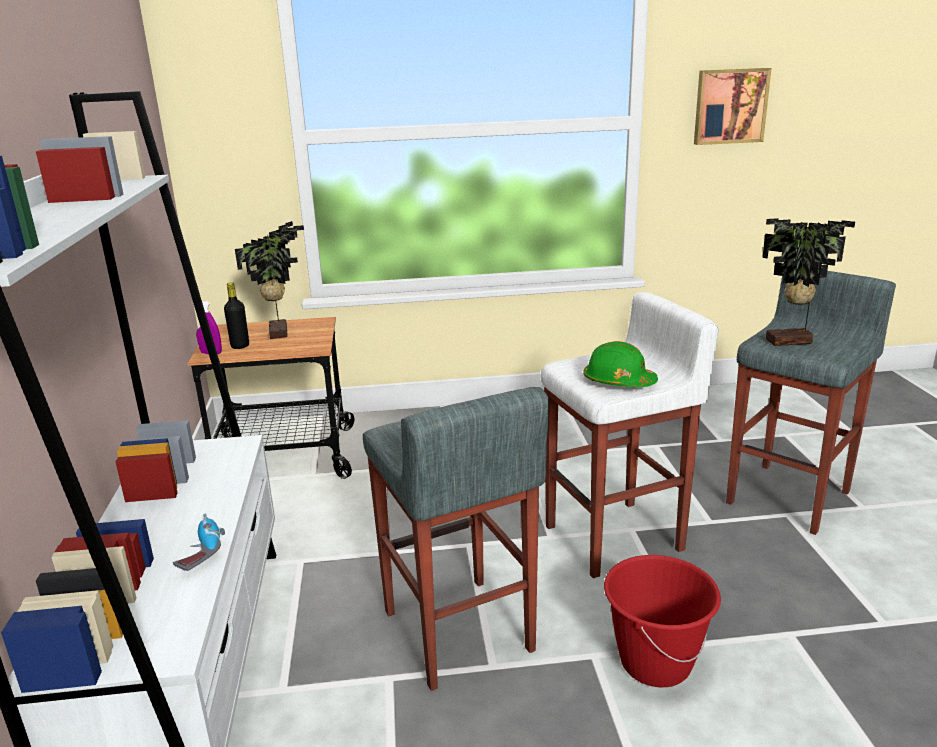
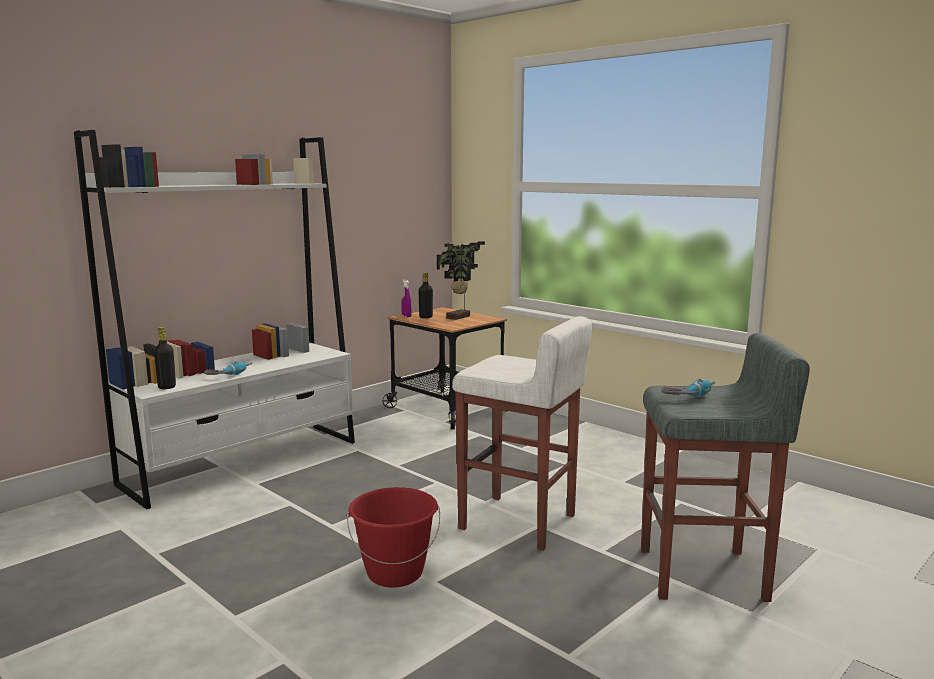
camera: 50 degrees right, 10 degrees down
grey stool [363,387,549,691] -> none
green hard hat [583,341,658,387] -> none
picture [694,68,772,145] -> none
potted plant [762,218,855,346] -> power drill [661,379,715,397]
none -> black bottle [154,327,176,389]

